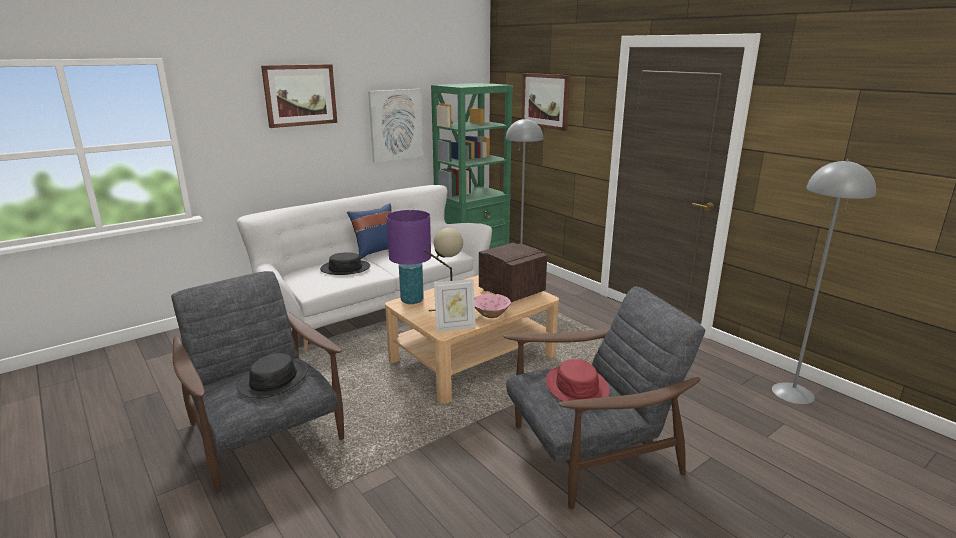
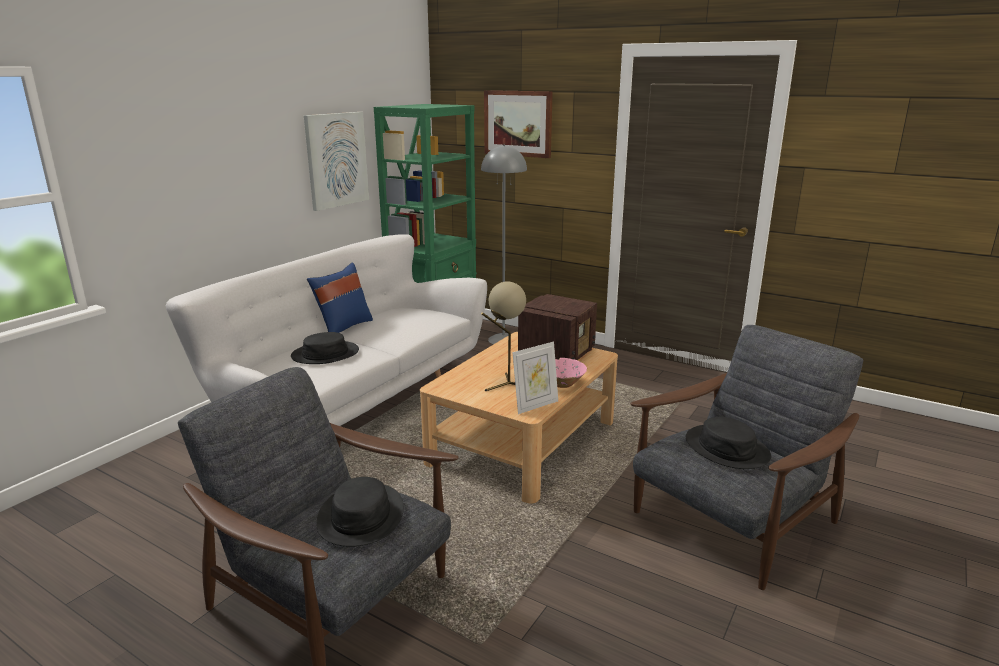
camera: 20 degrees left, 0 degrees up
picture [261,64,337,128] -> none
purple table lamp [386,210,431,304] -> none
radio [479,243,547,302] -> radio turned 90 degrees clockwise [518,294,597,360]
red hat [546,359,610,401] -> black hat [686,417,771,469]
grey floor lamp [772,160,876,404] -> none

